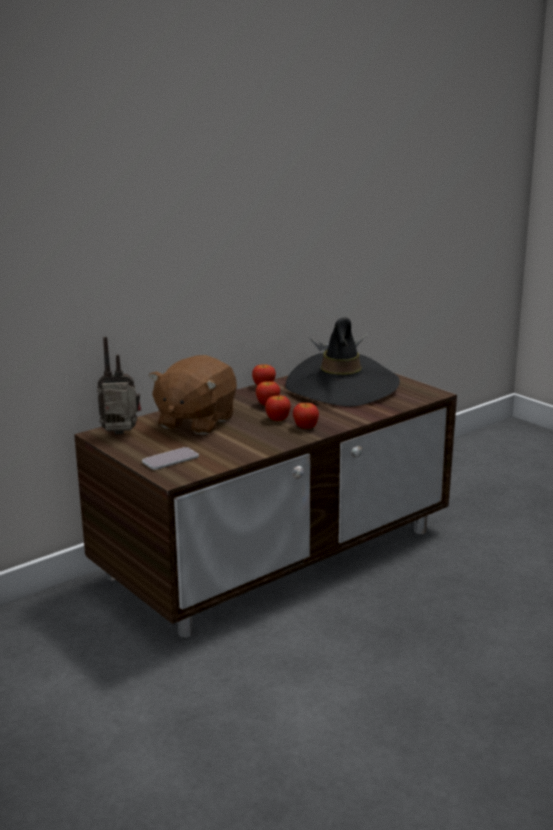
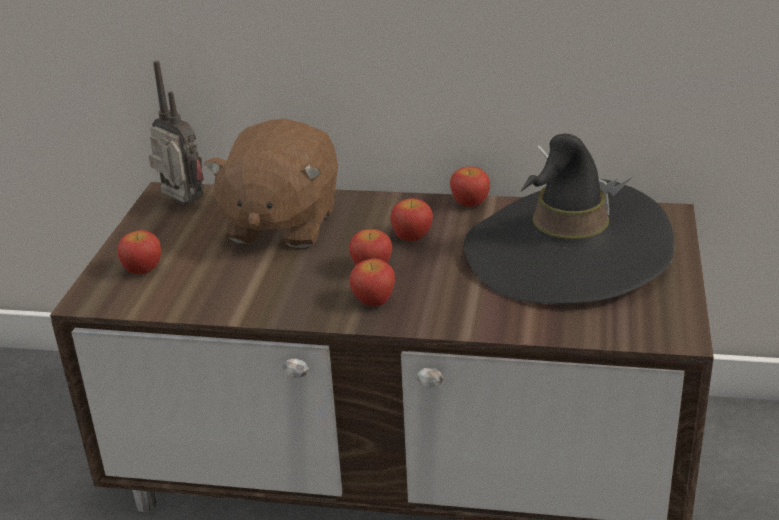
camera: 50 degrees right, 10 degrees up
phone [142,447,199,470] -> apple [117,230,161,274]
brown plush toy [149,355,237,435] -> brown plush toy turned 60 degrees counterclockwise [204,118,338,248]

